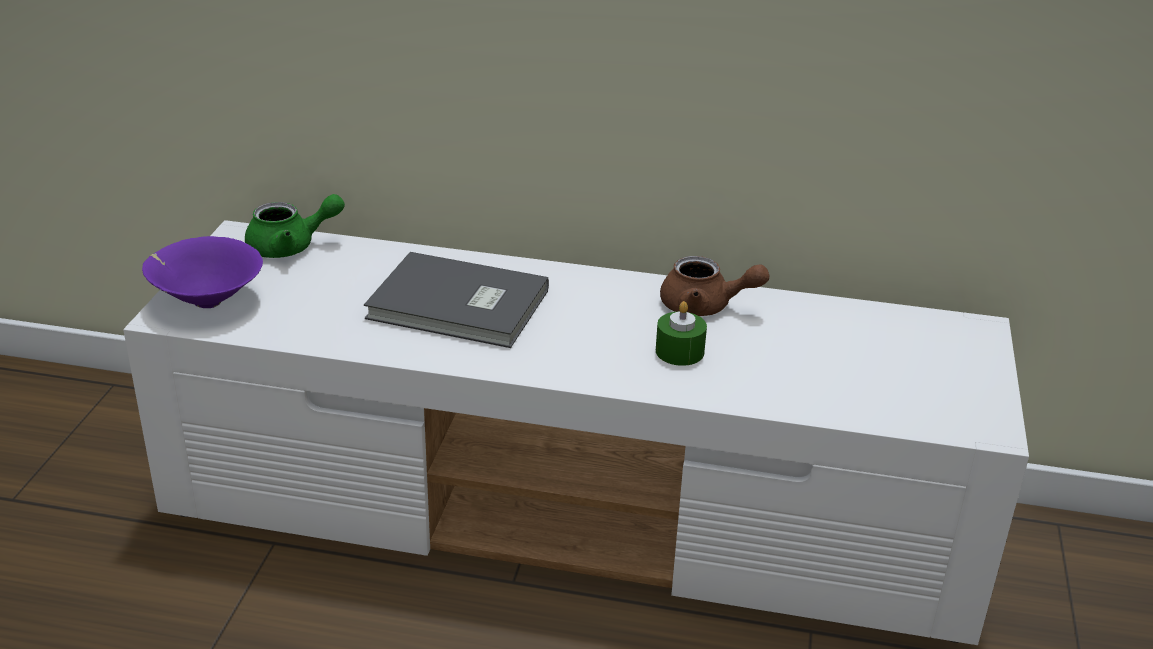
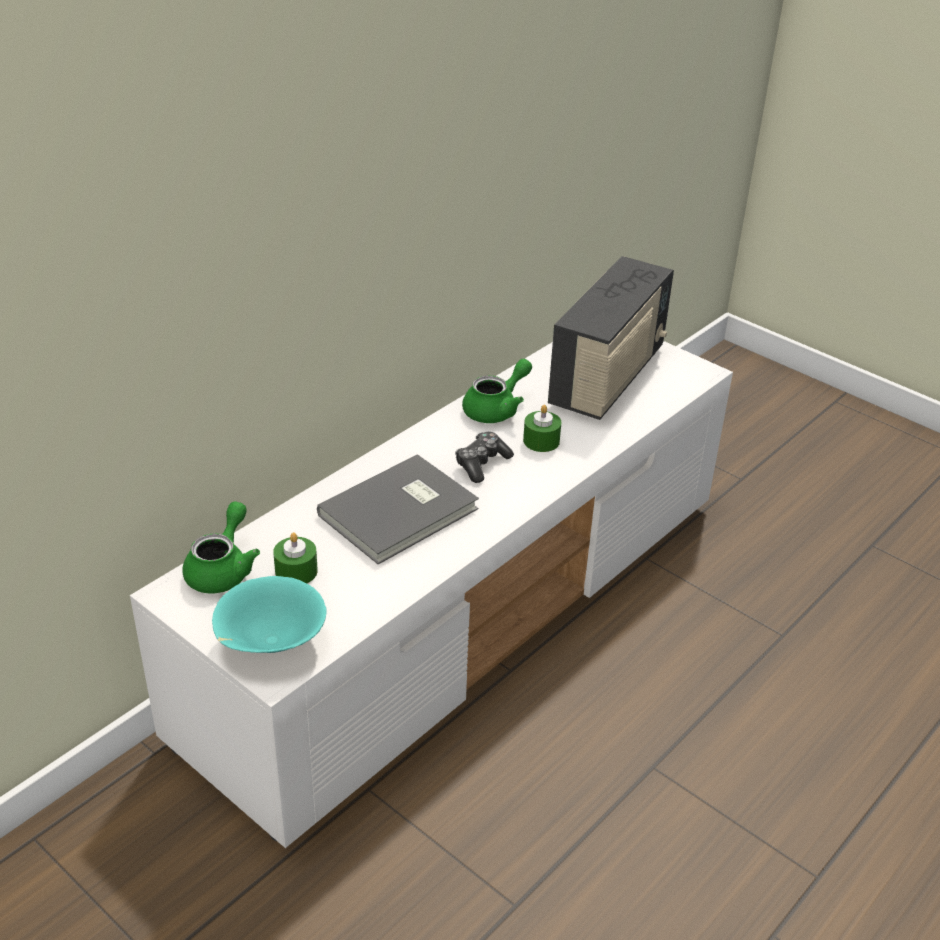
camera: 60 degrees left, 5 degrees up
purple bowl [142,236,263,308] -> turquoise bowl [212,576,327,653]
brown teapot [660,256,769,316] -> green teapot [462,359,532,423]
none -> green candle [273,533,318,583]
none -> game controller [455,432,514,483]
none -> radio [548,256,674,420]

